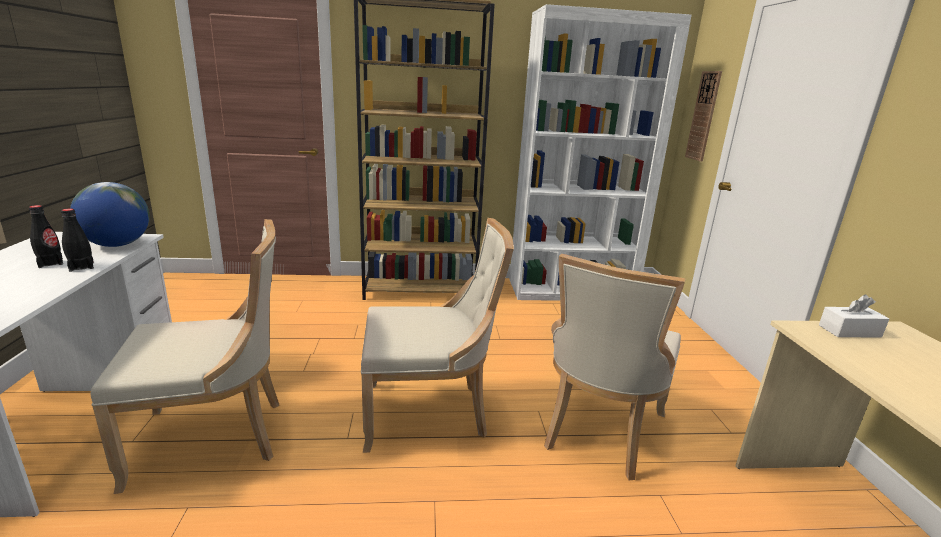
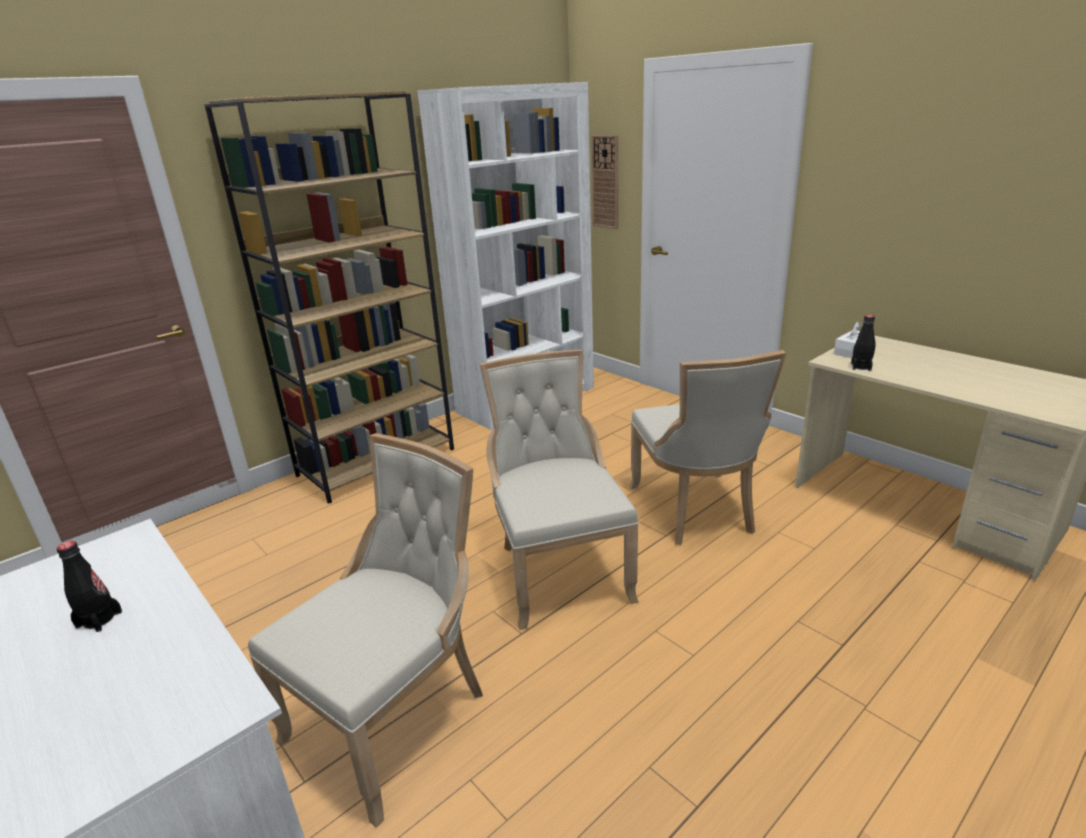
camera: 35 degrees left, 5 degrees up
black bottle [61,209,94,272] -> black bottle moved to [851,315,876,371]
globe [70,182,150,247] -> none
beige chair [361,218,514,453] -> beige chair turned 60 degrees counterclockwise [480,350,639,630]

